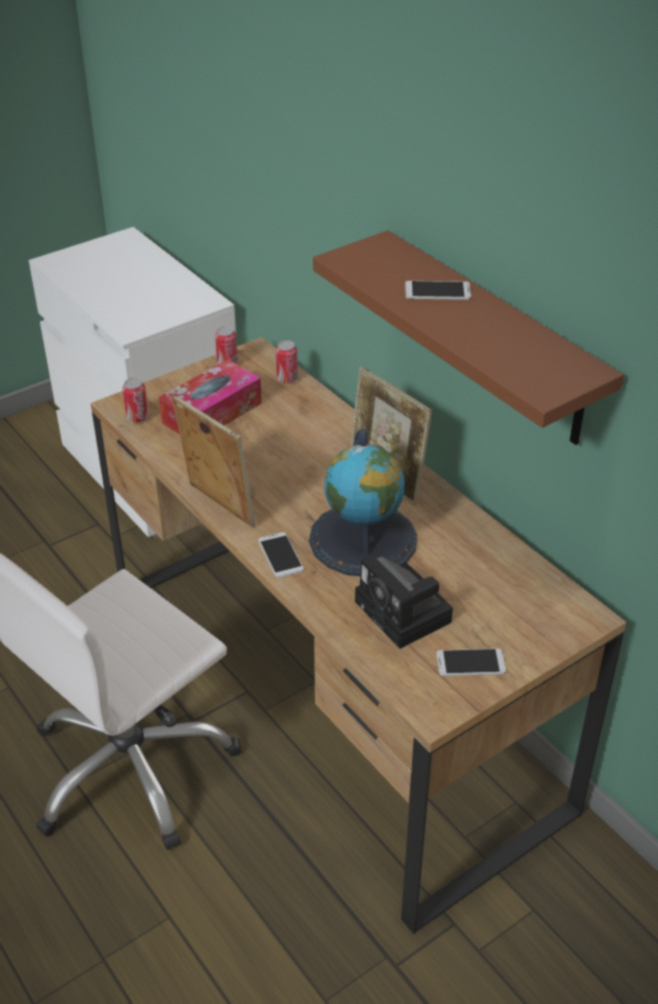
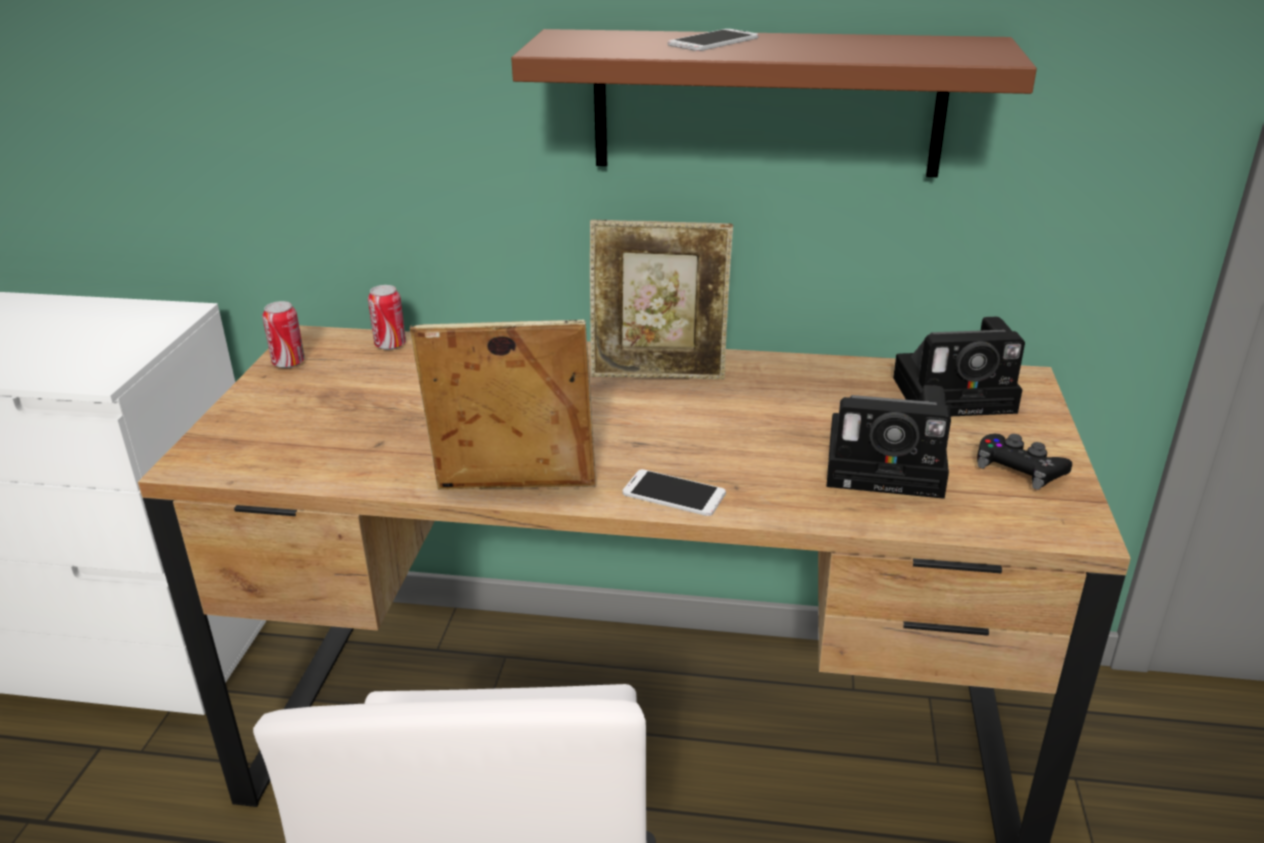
camera: 45 degrees left, 10 degrees down
can [122,378,148,422] -> none
tissue box [159,359,262,434] -> none
globe [309,429,417,576] -> none
phone [436,648,506,676] -> black game controller [977,434,1072,490]
none -> camera [893,317,1025,416]

